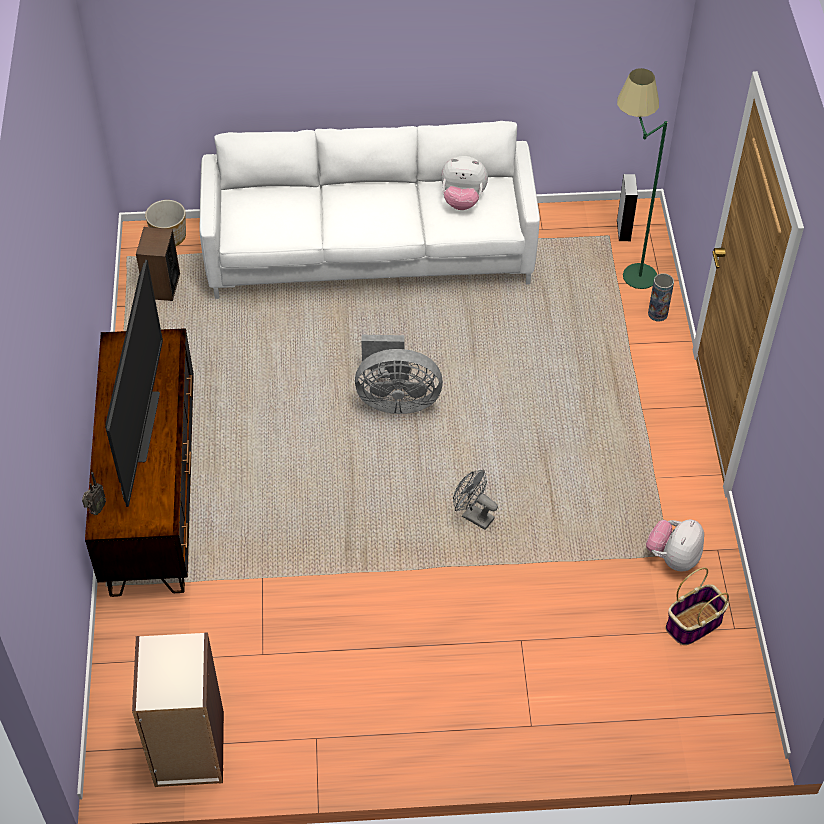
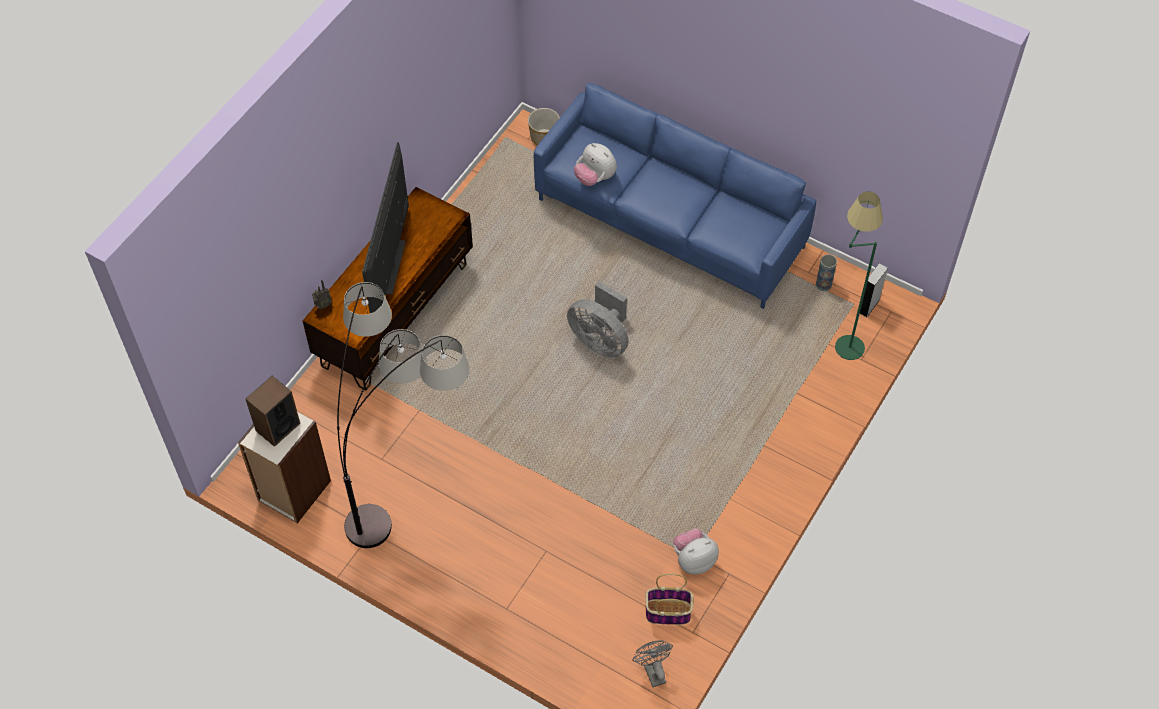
camera: 35 degrees right, 5 degrees up
television [105,260,163,507] -> television turned 150 degrees clockwise [362,142,409,313]
speaker [136,227,180,301] -> speaker moved to [246,376,300,447]
white sofa [200,121,540,299] -> blue sofa [534,83,816,309]
plush toy [441,156,488,210] -> plush toy moved to [574,143,617,186]
grey fan [453,470,498,530] -> grey fan moved to [632,641,673,687]
vase [648,273,674,321] -> vase moved to [816,254,837,291]
none -> floor lamp [337,282,469,548]

